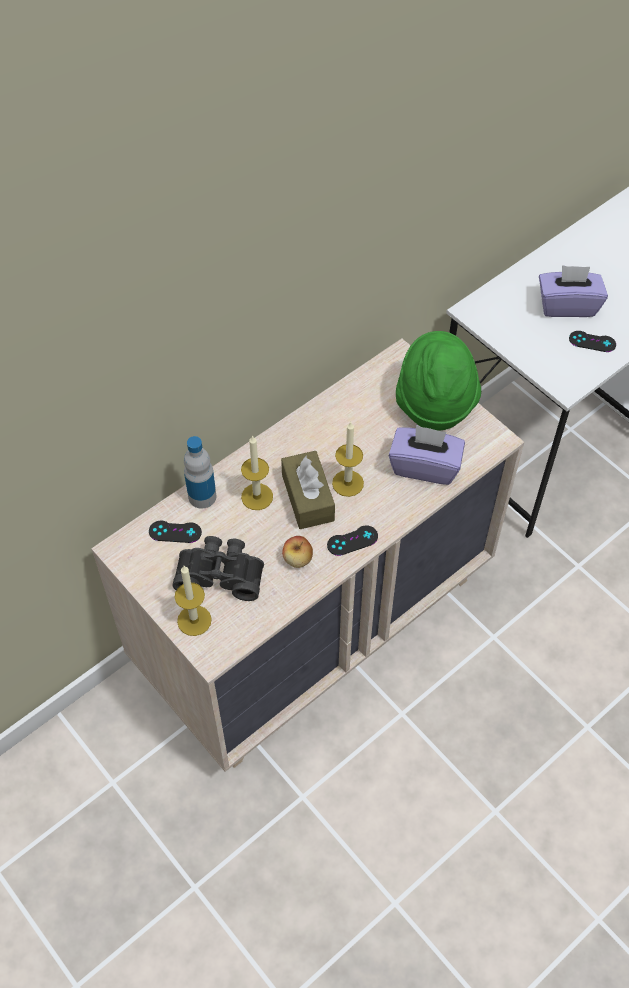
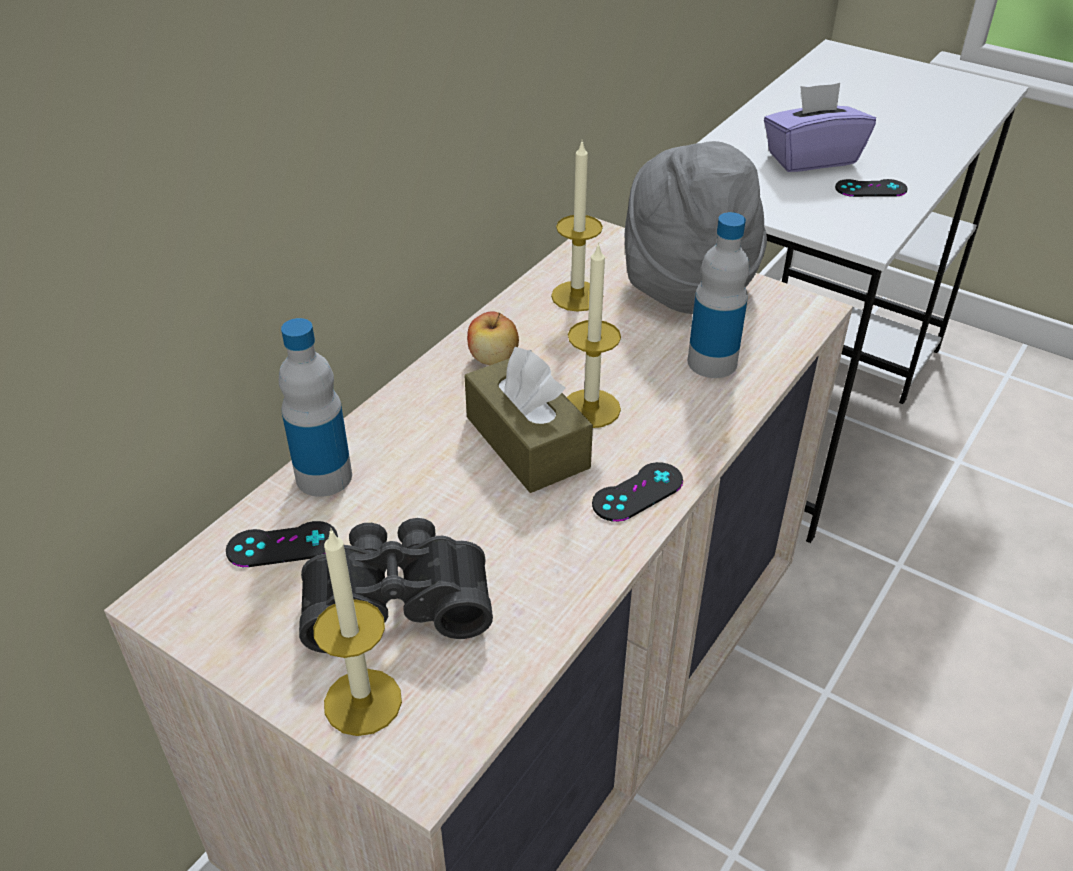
camera: 15 degrees left, 15 degrees down
candle [241,435,273,510] -> candle moved to [551,142,603,312]
apple [282,536,313,568] -> apple moved to [467,311,519,365]
purple tissue box [389,425,465,485] -> bottle [688,212,750,378]
green hat [396,331,481,431] -> grey hat [625,141,767,314]

